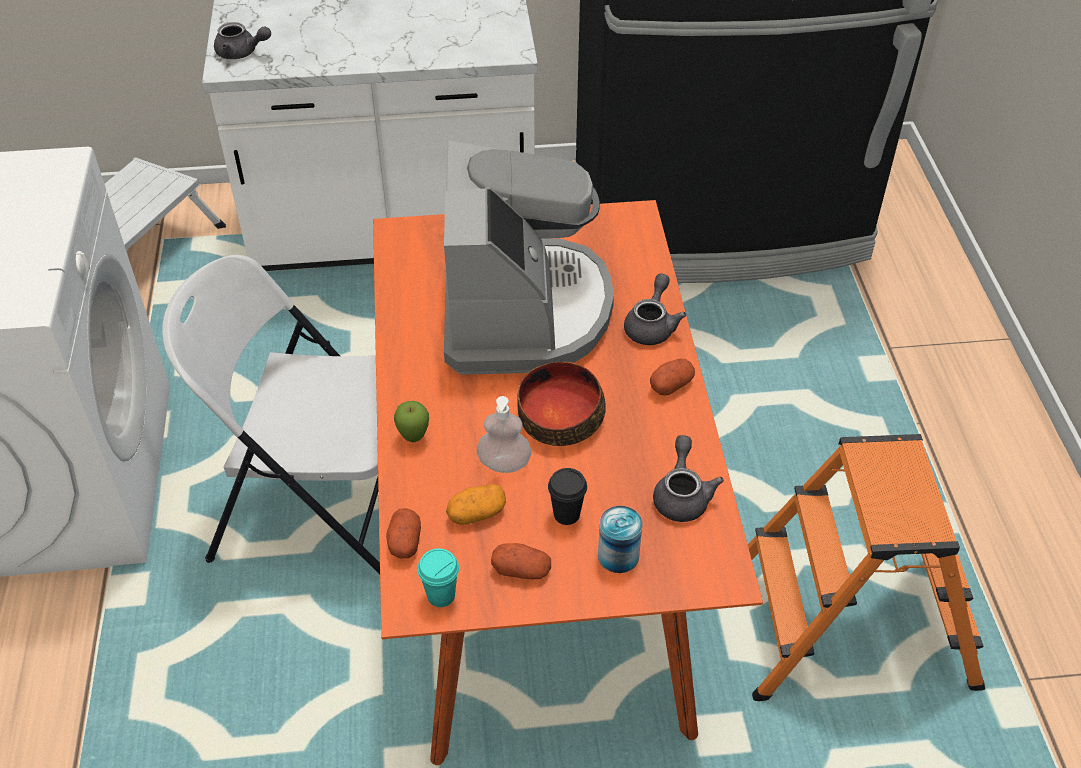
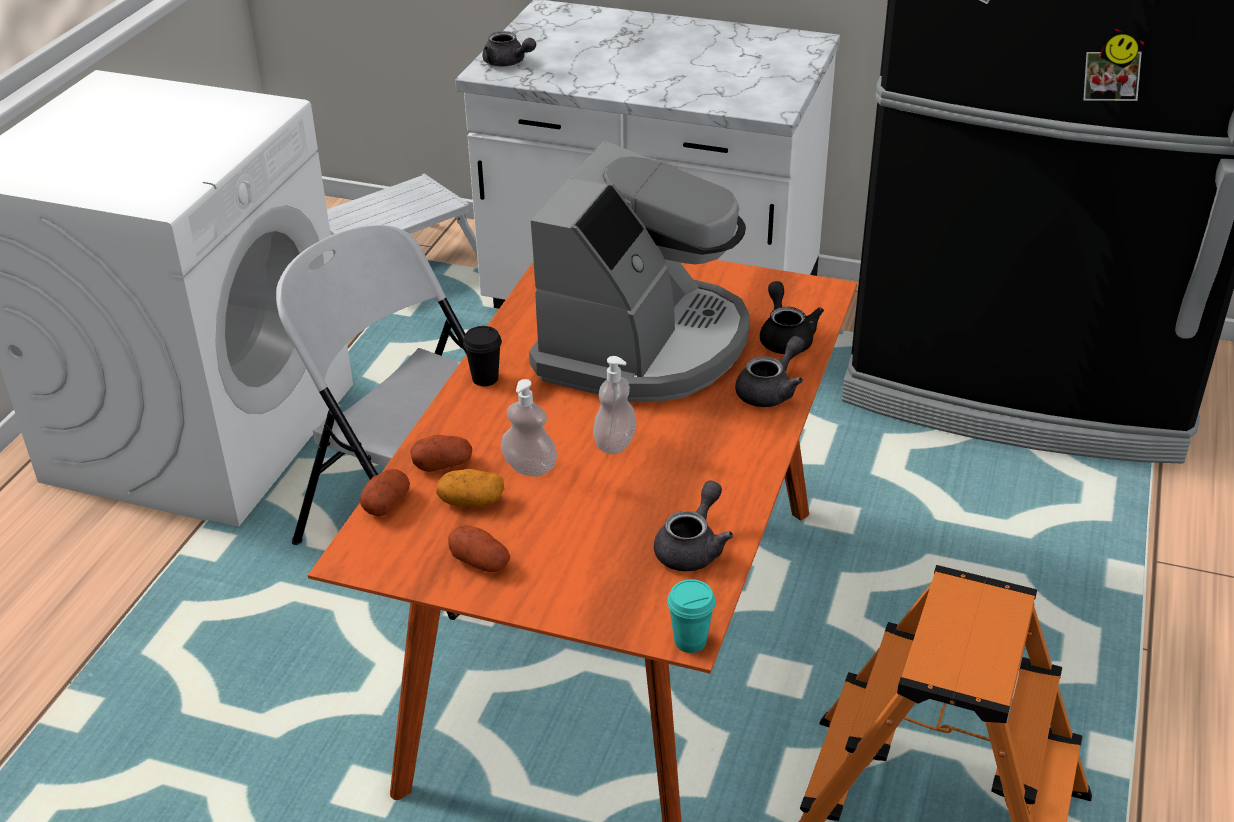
camera: 25 degrees right, 10 degrees down
apple [394,401,429,442] -> none
turquoise cup [418,548,459,607] -> turquoise cup moved to [667,579,716,653]
bowl [518,362,606,446] -> soap dispenser [593,356,637,454]
black cup [548,468,587,525] -> black cup moved to [463,326,502,386]
can [598,506,642,573] -> none
potato [650,359,695,396] -> potato moved to [410,435,472,472]
none -> black teapot [760,281,824,354]

